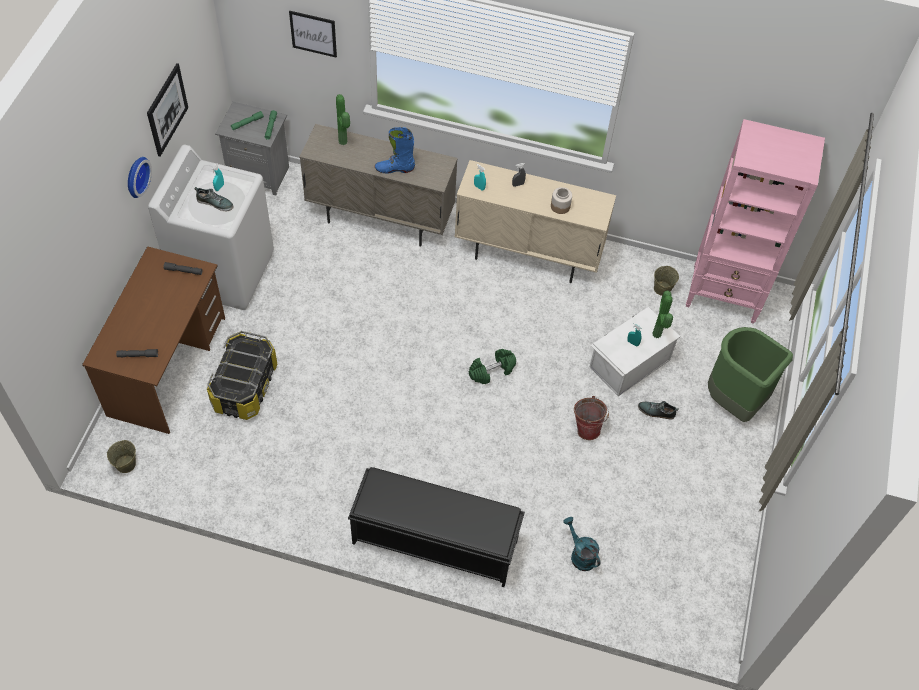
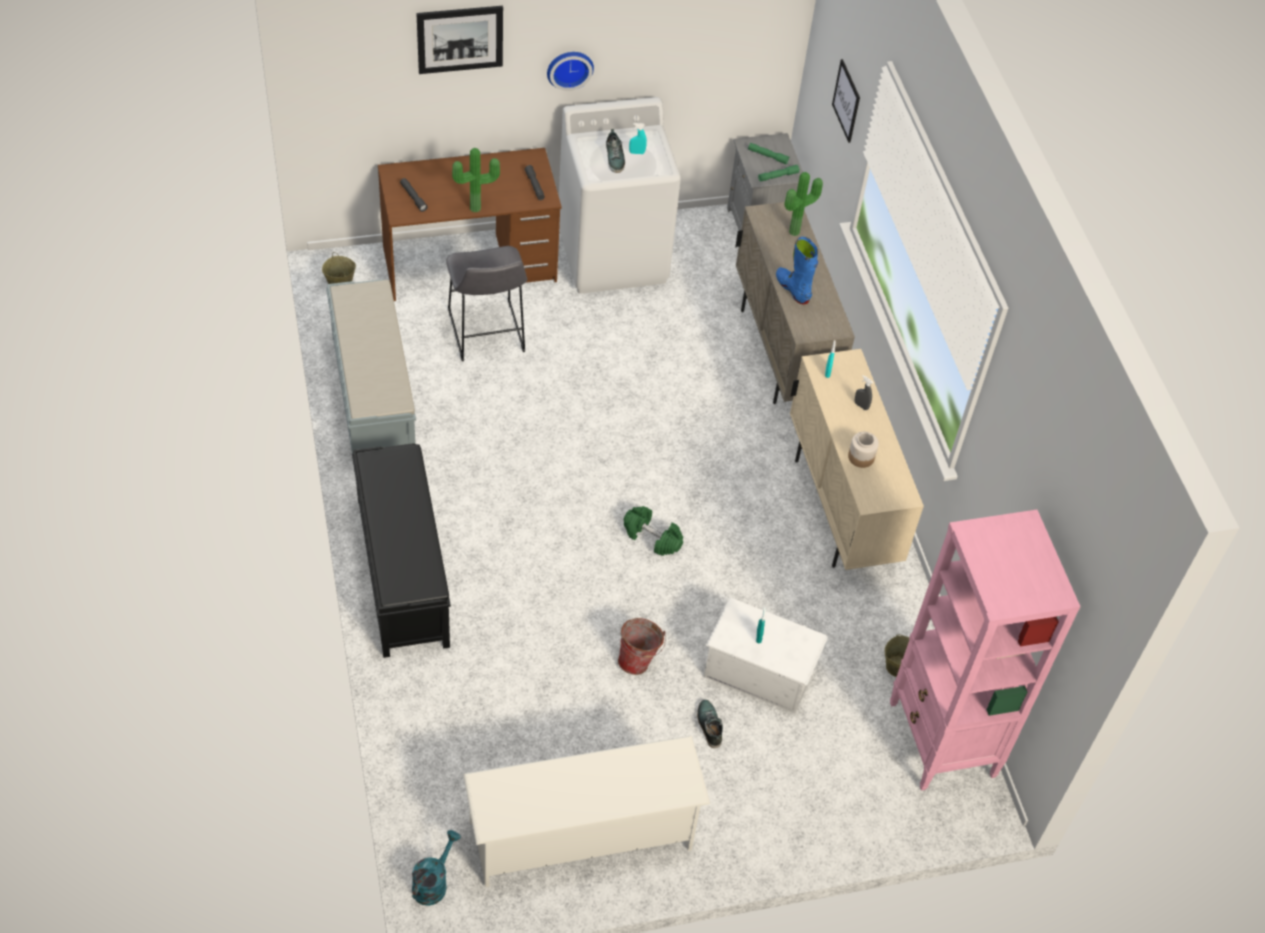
camera: 60 degrees right, 5 degrees down
picture [147,63,188,156] -> picture moved to [416,6,503,74]
storage box [207,331,277,420] -> grey stool [446,246,527,361]
turquoise watering can [563,517,601,571] -> turquoise watering can moved to [412,830,461,906]
potted plant [652,290,673,338] -> potted plant moved to [452,148,500,213]
green trash can [708,327,793,422] -> none
none -> grey bench [326,279,416,472]
none -> white shoe rack [463,735,710,887]

